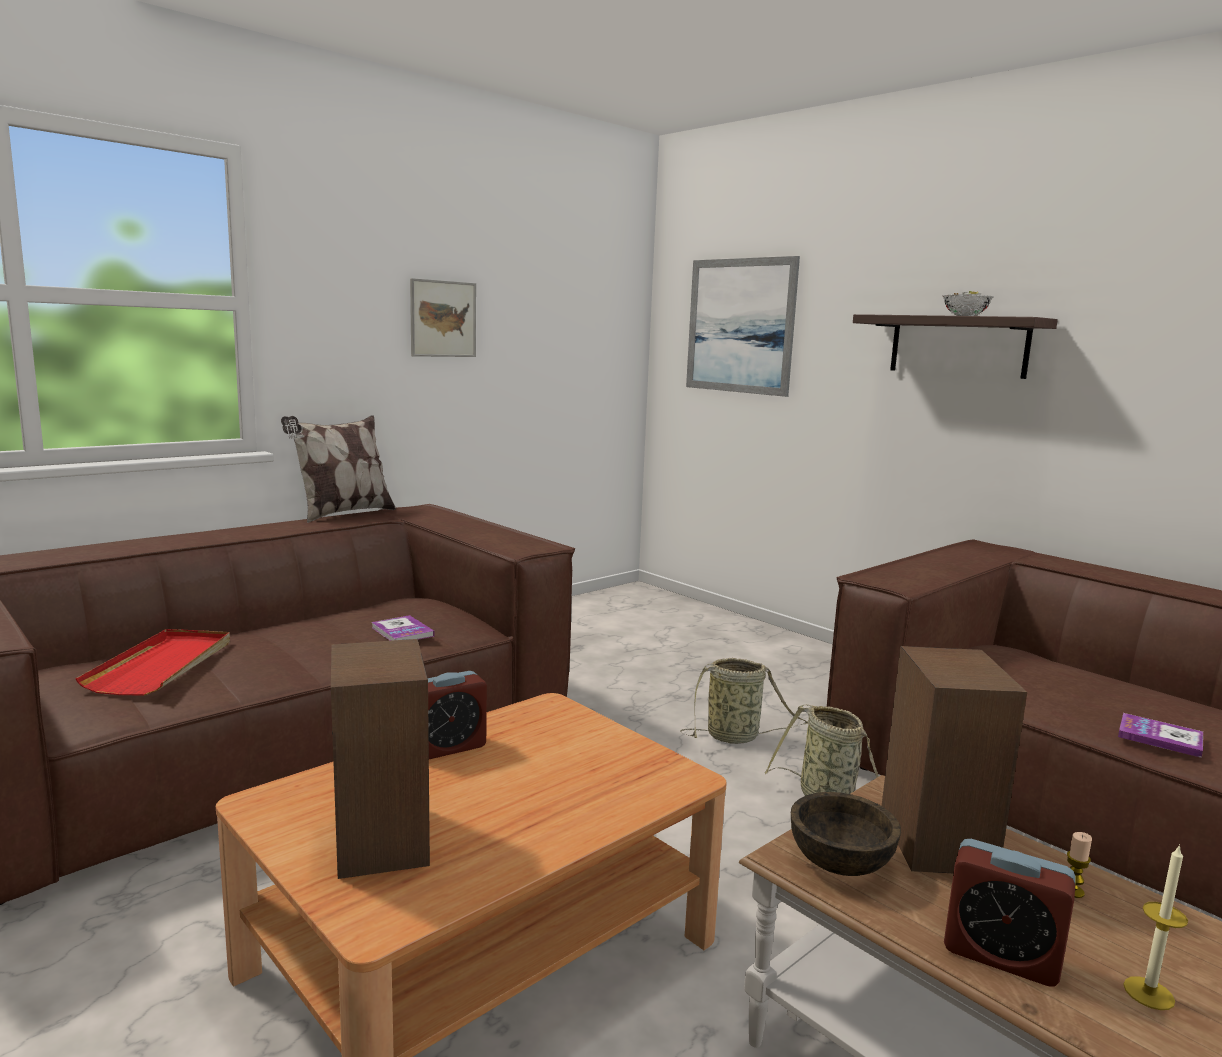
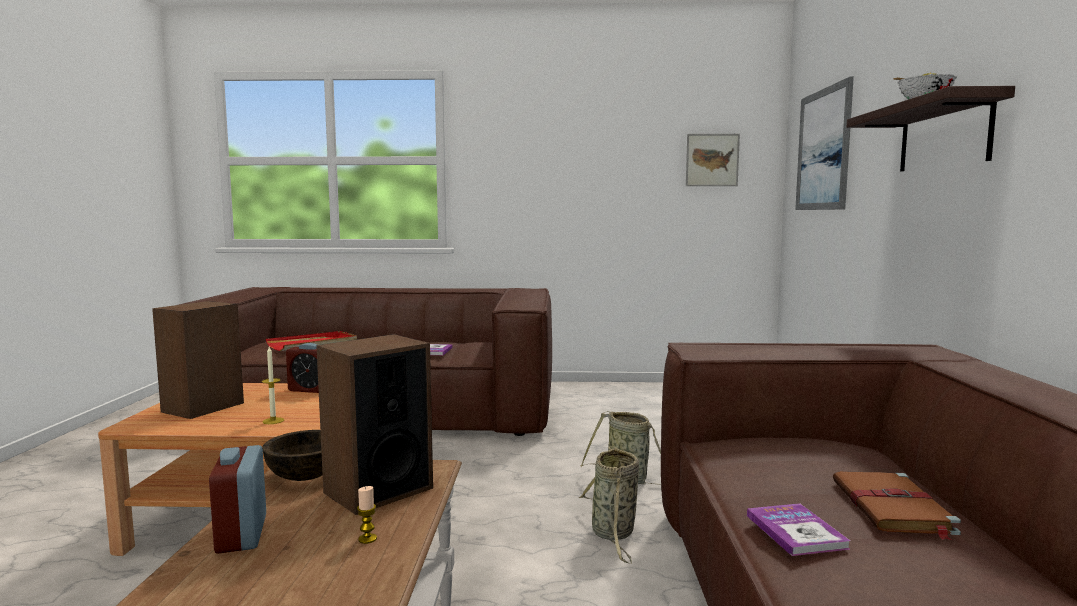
camera: 45 degrees right, 5 degrees down
pillow [281,415,396,523] -> none
picture [410,278,476,357] -> picture moved to [686,134,740,186]
candle [1123,844,1188,1010] -> candle moved to [262,347,284,424]
none -> brown book [833,471,961,540]

